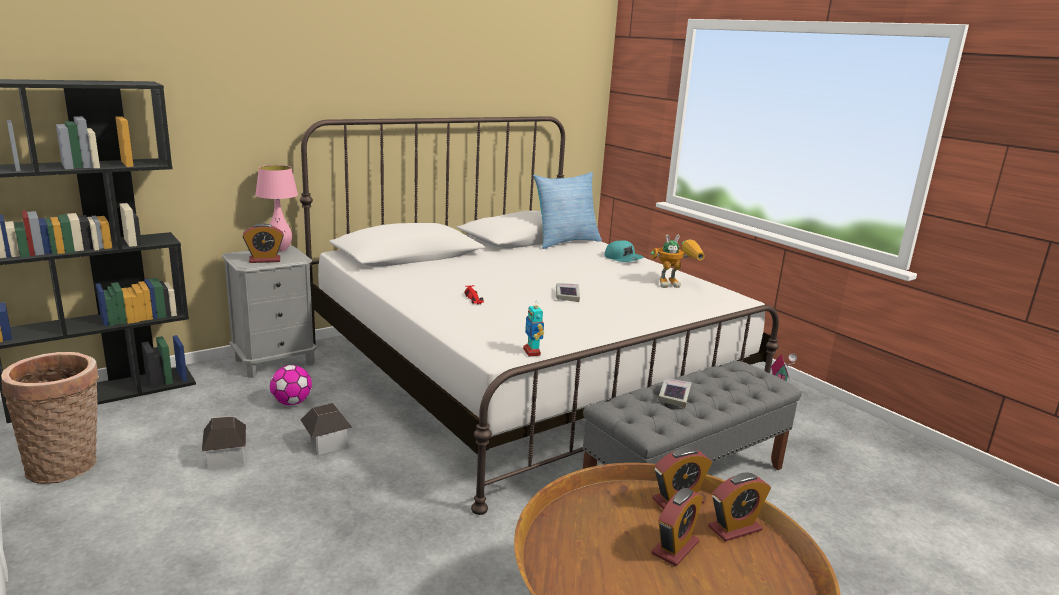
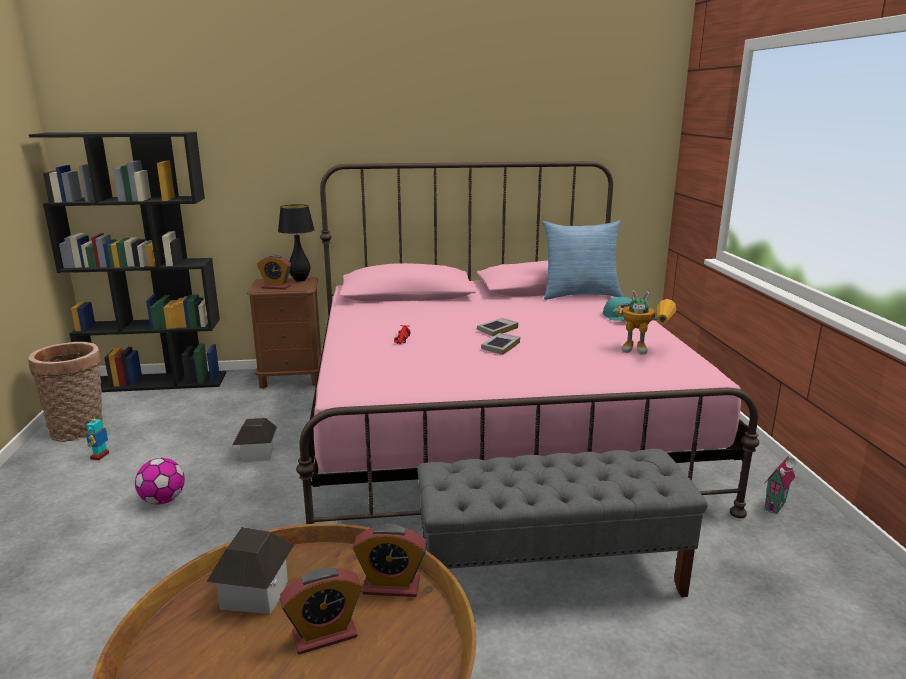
camera: 30 degrees right, 0 degrees up
toy house [202,417,246,470] -> toy house moved to [207,527,294,614]
grey nightstand [222,246,317,378] -> brown nightstand [247,277,322,389]
pink table lamp [255,165,298,252] -> black table lamp [278,204,315,282]
football [270,365,312,405] -> football moved to [135,458,185,505]
white bed [300,116,779,515] -> pink bed [296,161,760,524]
toy robot [523,300,544,356] -> toy robot moved to [86,415,109,460]
book [658,378,691,408] -> book moved to [477,318,519,336]
alarm clock [708,473,771,542] -> none

